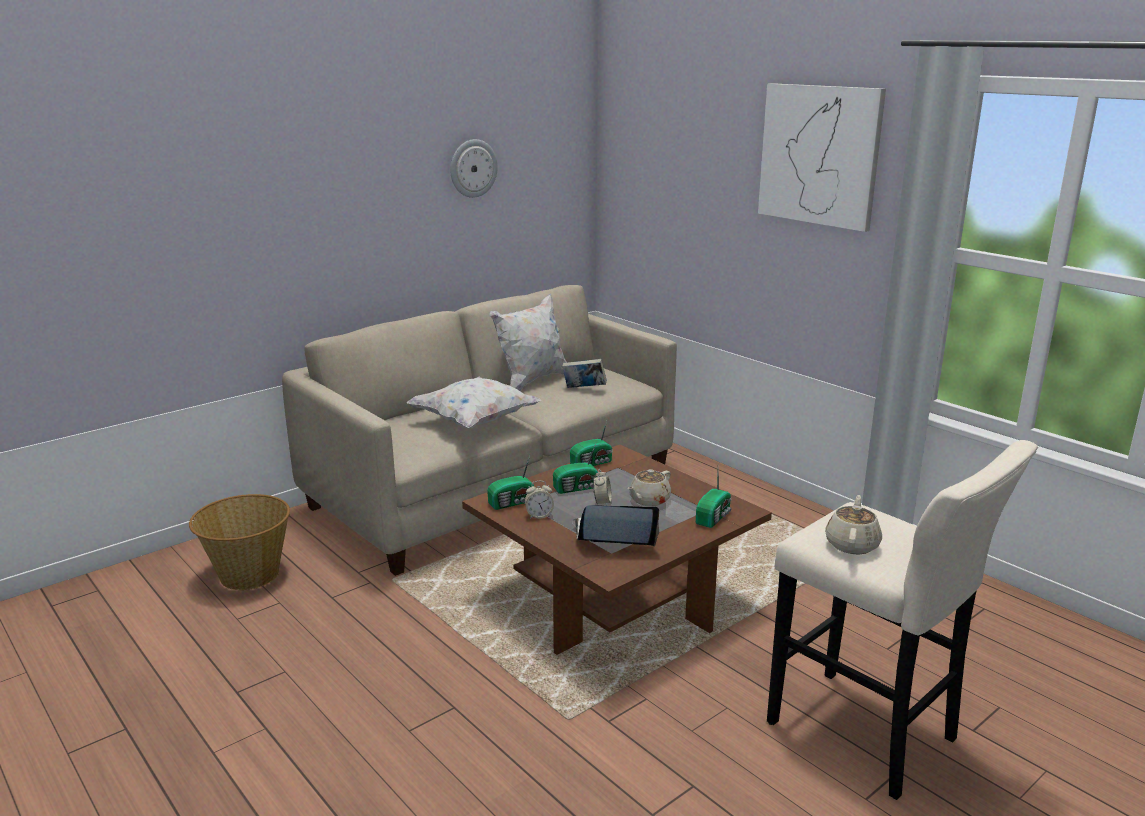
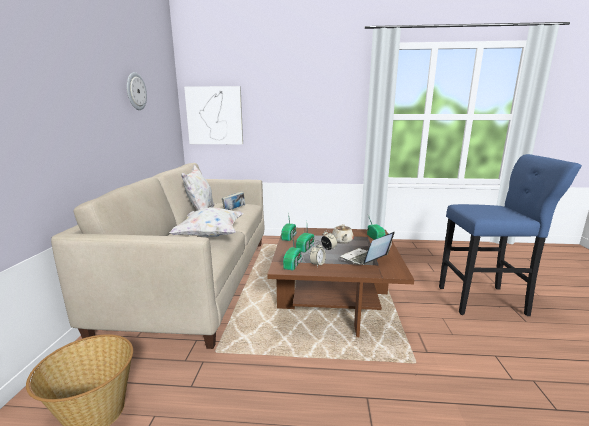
camera: 45 degrees left, 5 degrees down
picture [758,83,886,232] -> picture moved to [184,86,243,144]
beige stool [767,440,1038,800] -> blue stool [439,154,582,316]
beige teapot [825,495,882,555] -> none

